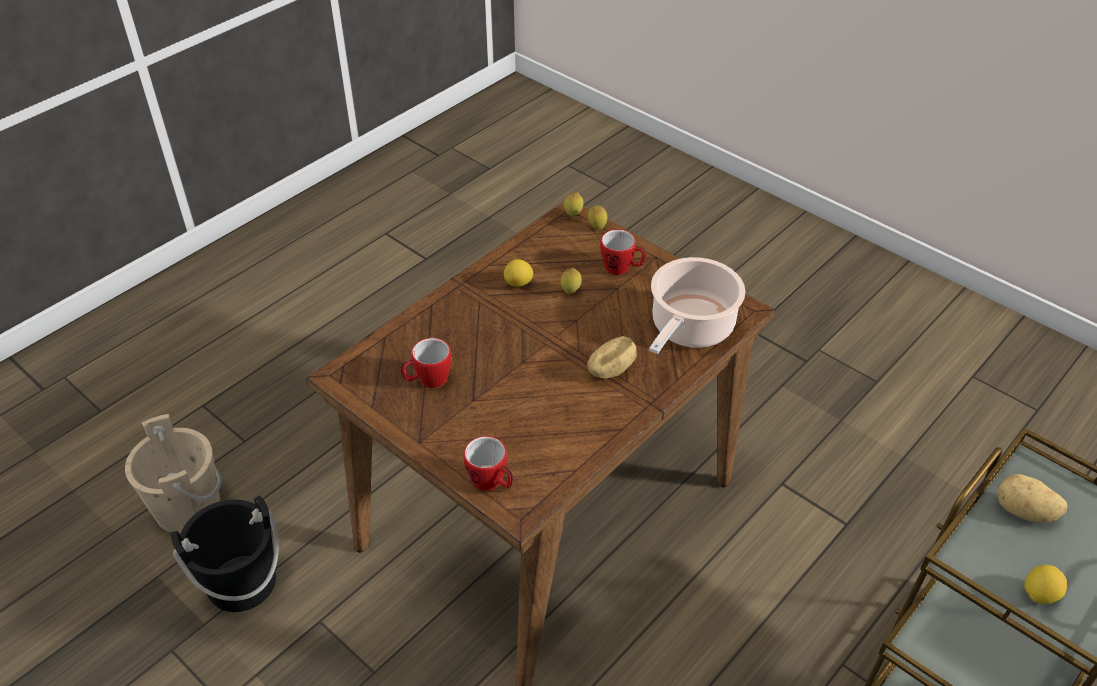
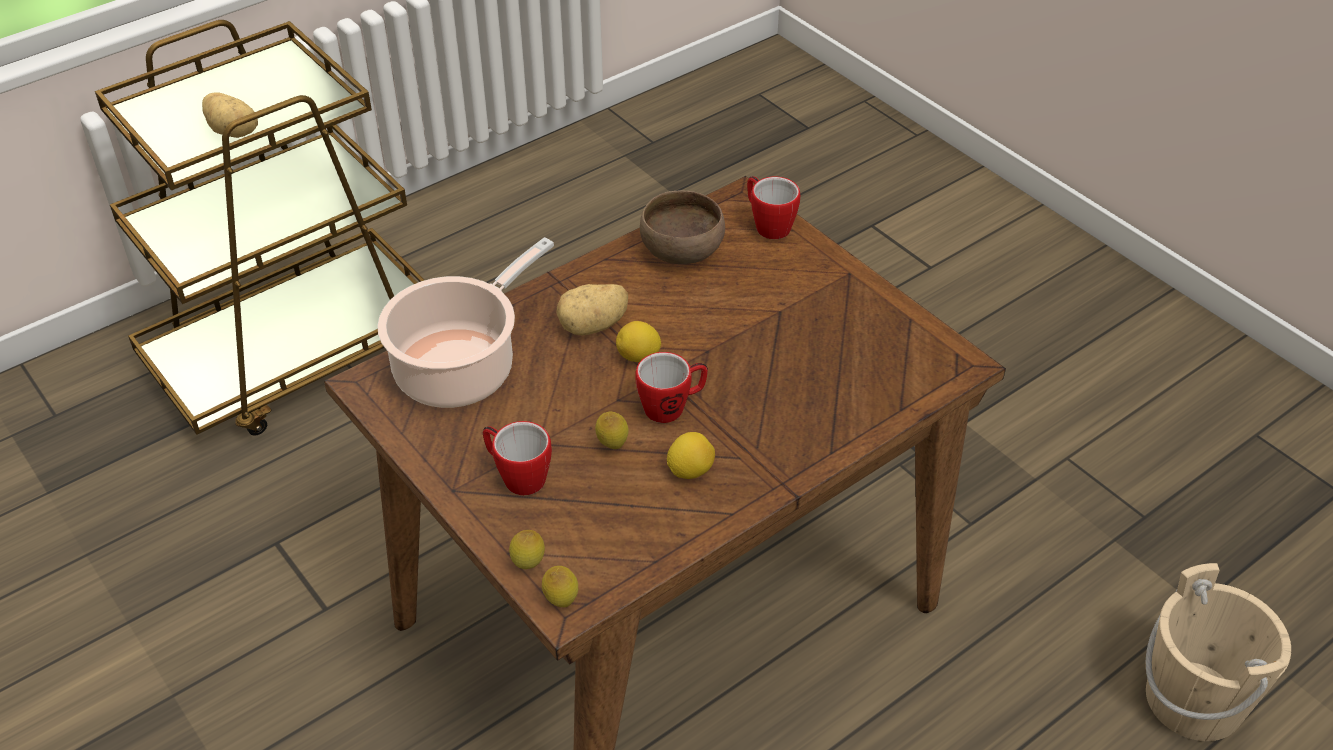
camera: 170 degrees left, 0 degrees up
black bucket [171,495,279,612] -> none
mug [401,338,451,388] -> mug moved to [636,352,708,423]
lemon [1024,565,1067,604] -> lemon moved to [616,321,661,362]
none -> brown bowl [640,191,725,264]

